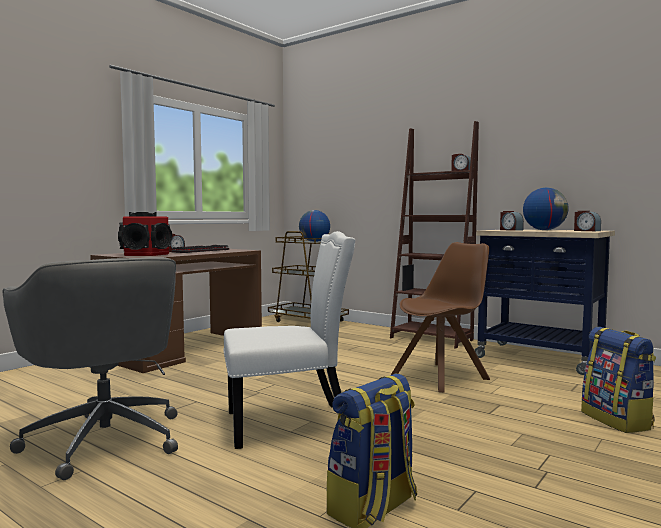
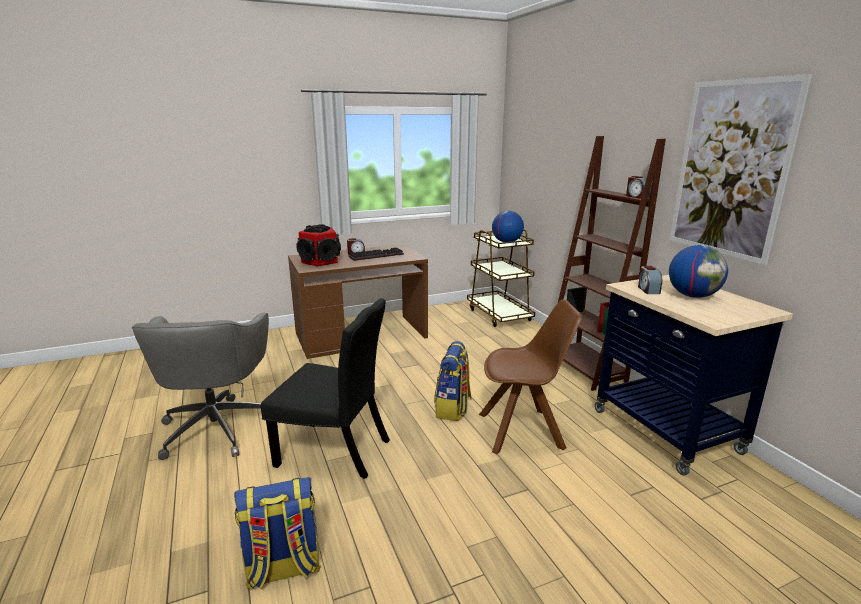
camera: 30 degrees right, 15 degrees up
white chair [223,231,355,449] -> black chair [261,298,390,479]
alarm clock [574,211,601,231] -> none
backpack [581,327,656,433] -> backpack moved to [434,341,472,421]
none -> picture [670,74,812,265]

